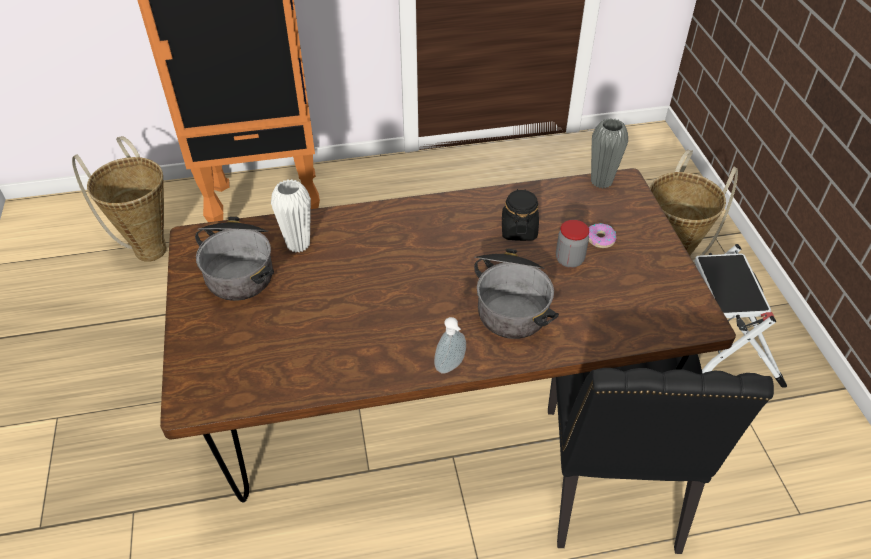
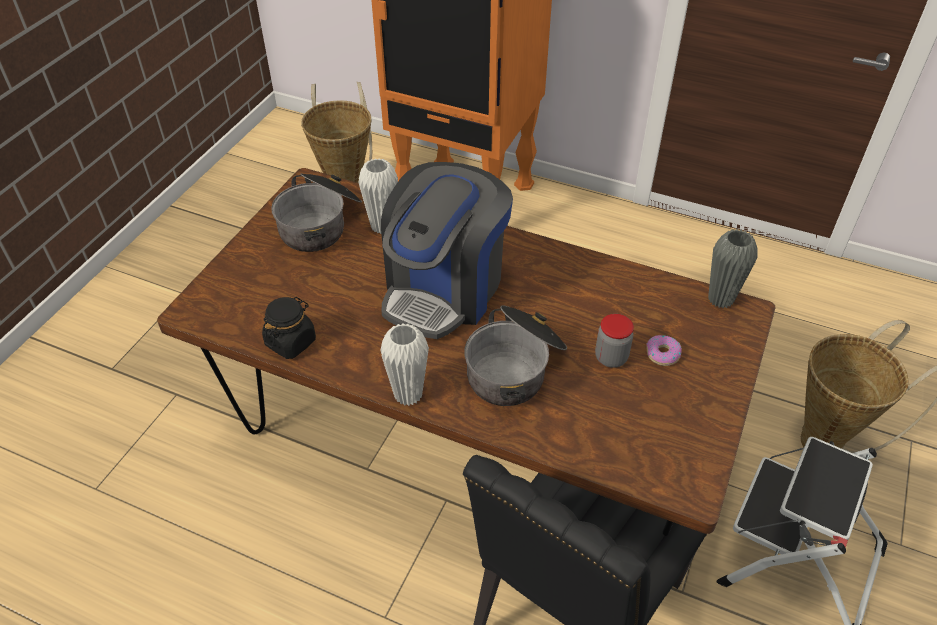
camera: 35 degrees right, 0 degrees up
soap dispenser [434,317,466,373] -> white vase [380,323,429,406]
black jar [502,189,539,241] -> black jar moved to [262,297,316,359]
none -> coffee machine [381,162,513,339]

